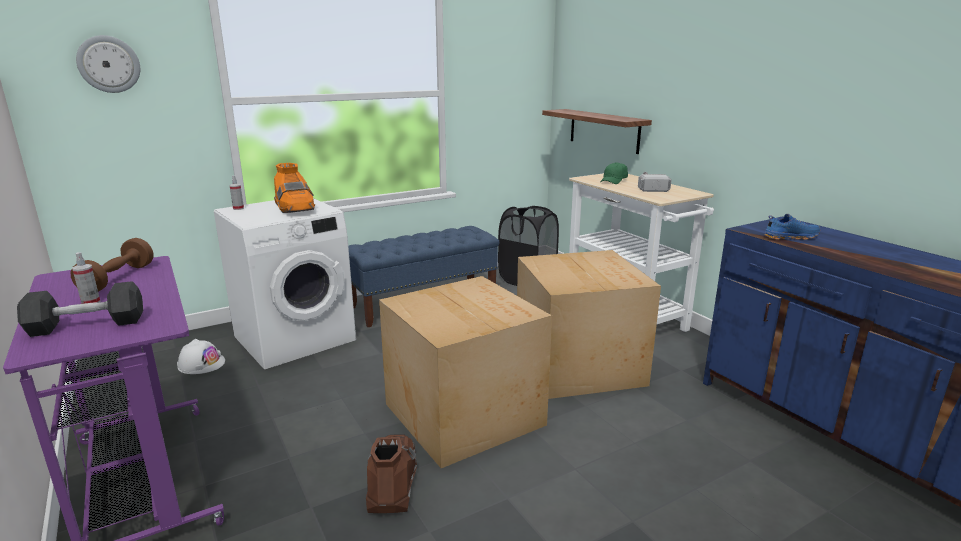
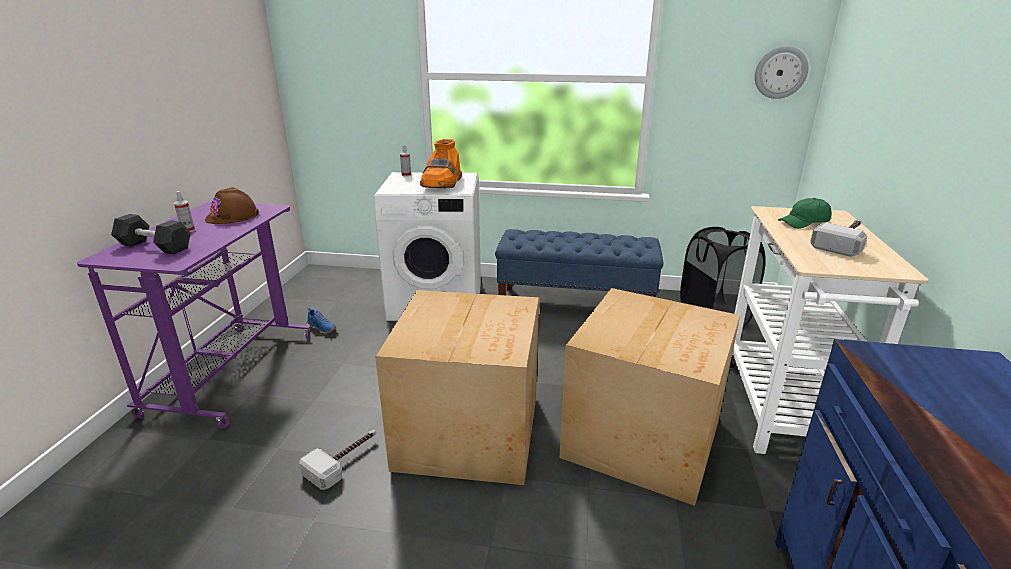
camera: 40 degrees right, 5 degrees up
brown dumbbell [70,238,153,292] -> brown hard hat [205,187,259,224]
wall clock [76,35,140,93] -> wall clock moved to [755,46,809,99]
white hard hat [177,339,225,374] -> none
brown boot [366,434,417,513] -> hammer [299,430,376,490]
shelf [542,109,652,154] -> none
blue shoe [764,214,820,240] -> blue shoe moved to [307,308,337,334]

